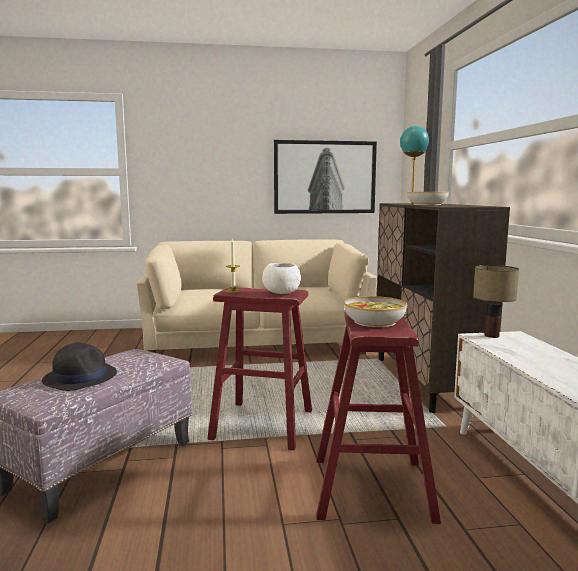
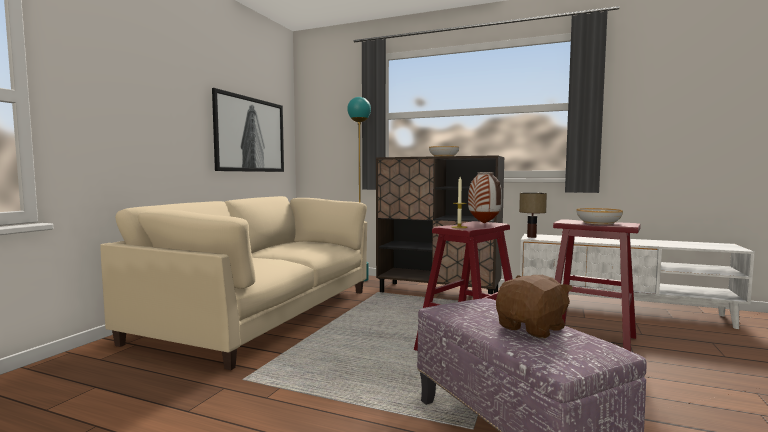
camera: 60 degrees left, 5 degrees down
black hat [42,342,117,391] -> brown plush toy [496,275,573,338]
white bowl [262,263,301,294] -> vase [468,172,502,223]

